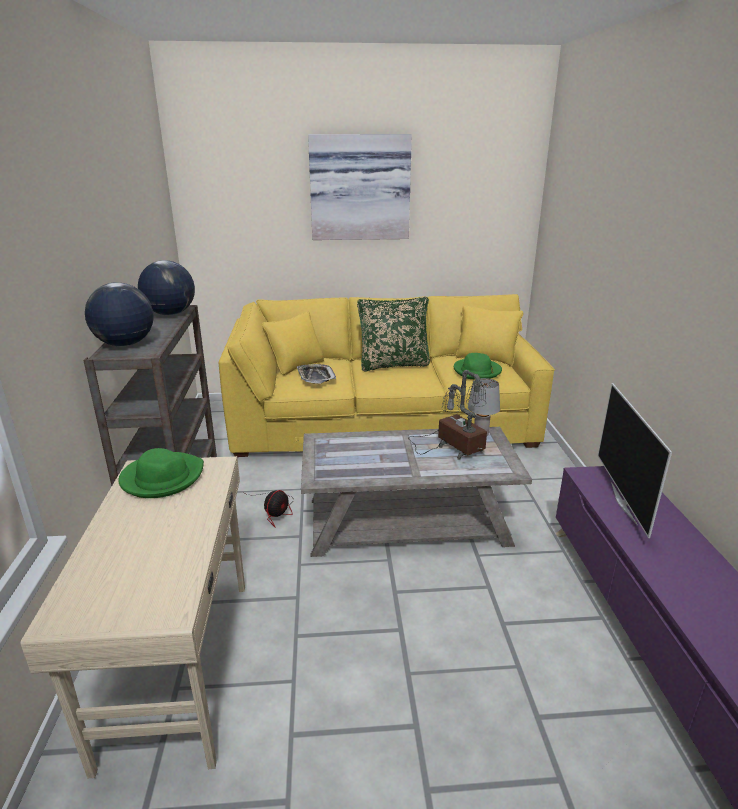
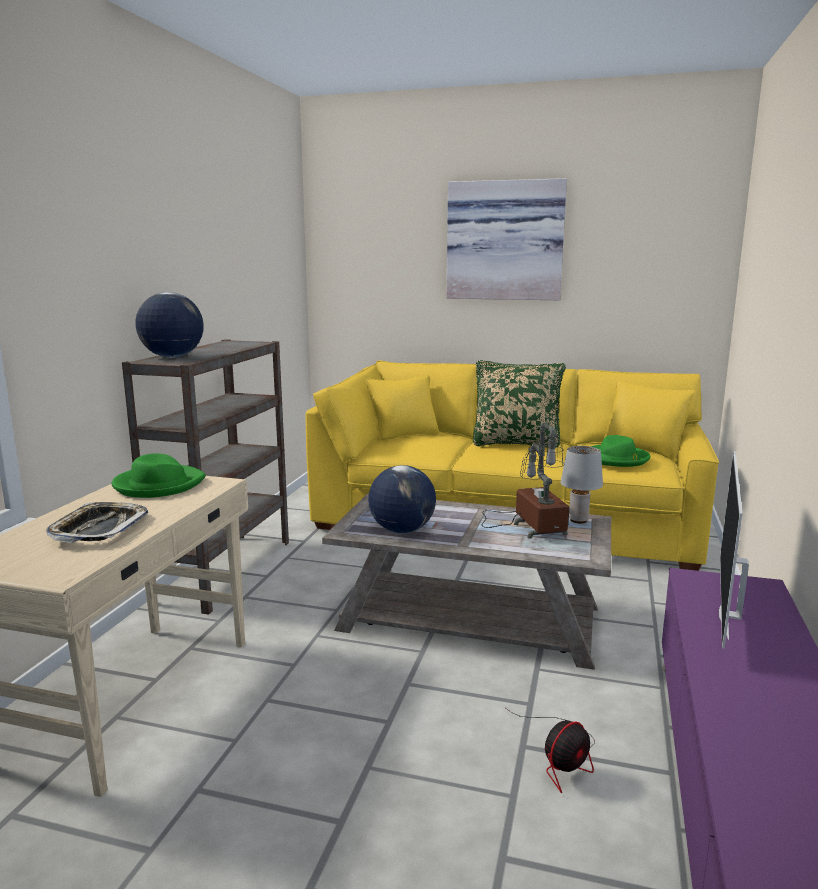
camera: 20 degrees right, 10 degrees down
globe [138,260,195,315] -> globe moved to [368,465,436,533]
fan [247,490,294,528] -> fan moved to [504,707,595,793]
tray [297,364,336,384] -> tray moved to [46,502,148,543]

